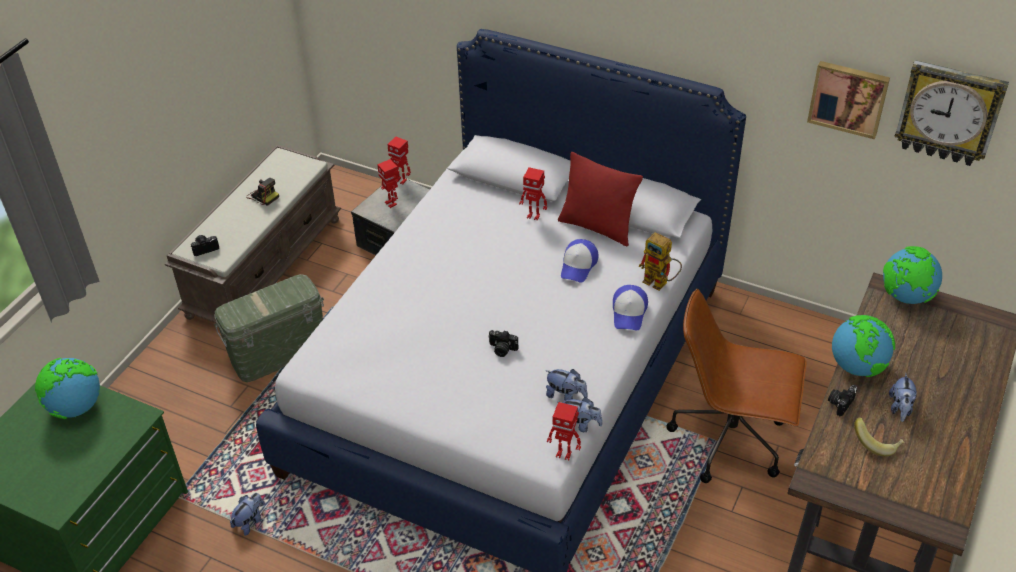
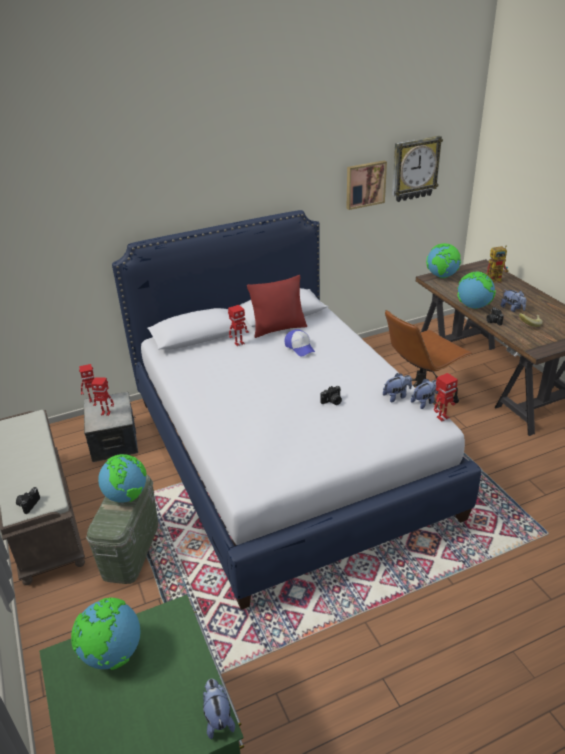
camera: 50 degrees left, 10 degrees down
plush toy [230,493,264,536] -> plush toy moved to [203,679,235,739]
camera [246,178,279,206] -> none
cap [613,285,648,331] -> none
toy robot [638,232,682,291] -> toy robot moved to [486,246,509,283]
none -> globe [98,454,146,503]

